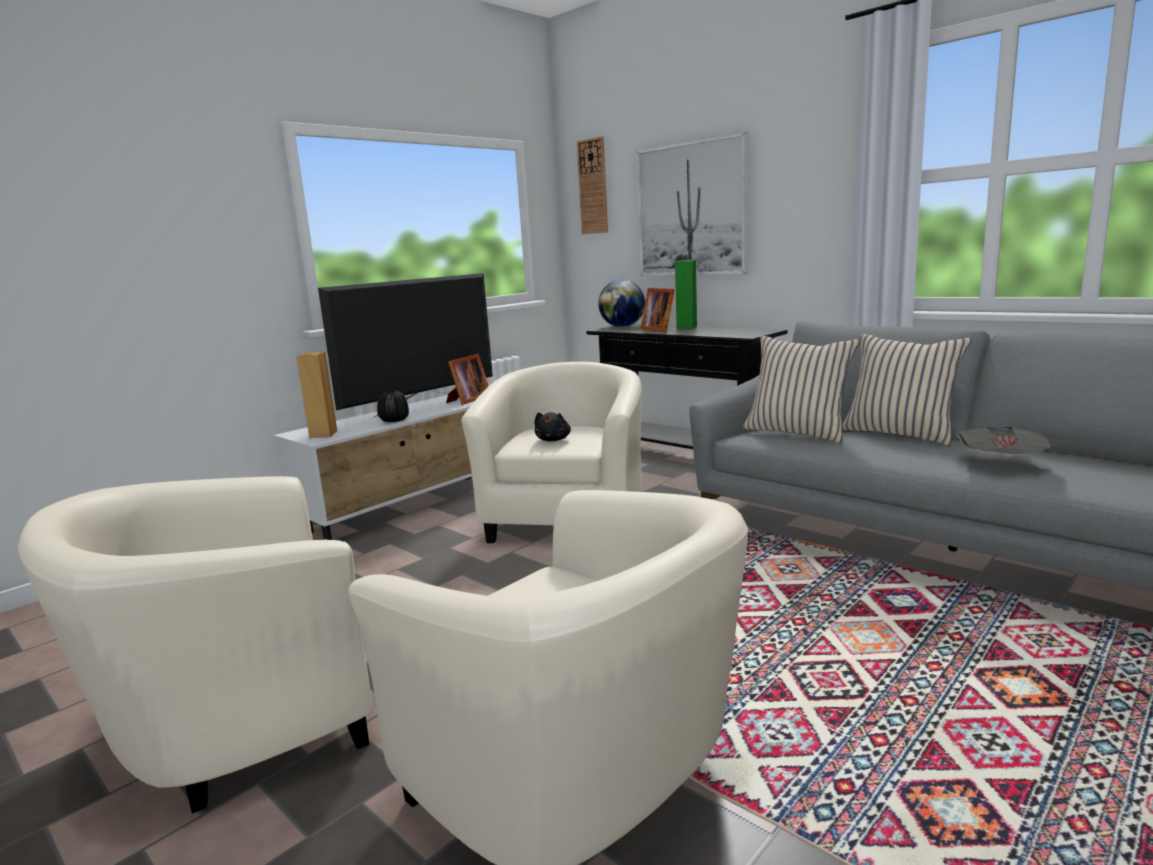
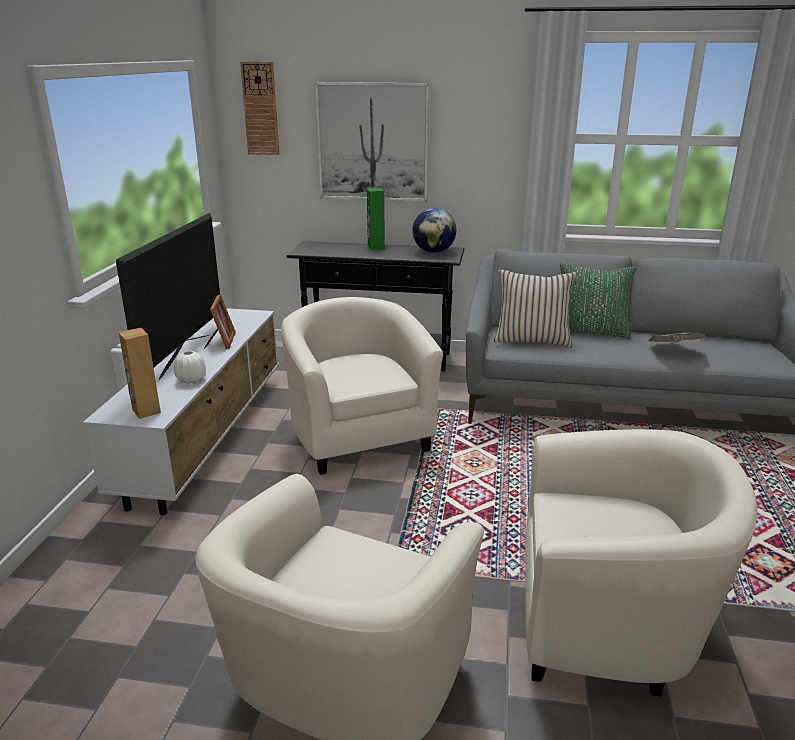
camera: 35 degrees left, 10 degrees up
black vase [377,391,409,422] -> white vase [174,351,206,384]
black plush toy [534,412,571,441] -> none
globe [598,280,645,327] -> globe moved to [412,208,456,253]
picture frame [640,288,675,333] -> none
beige pillow [842,334,972,446] -> green pillow [560,263,637,339]

